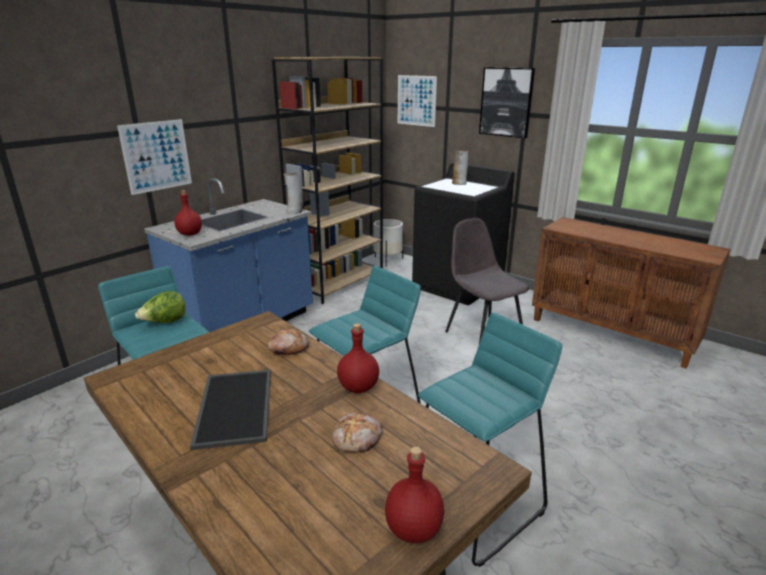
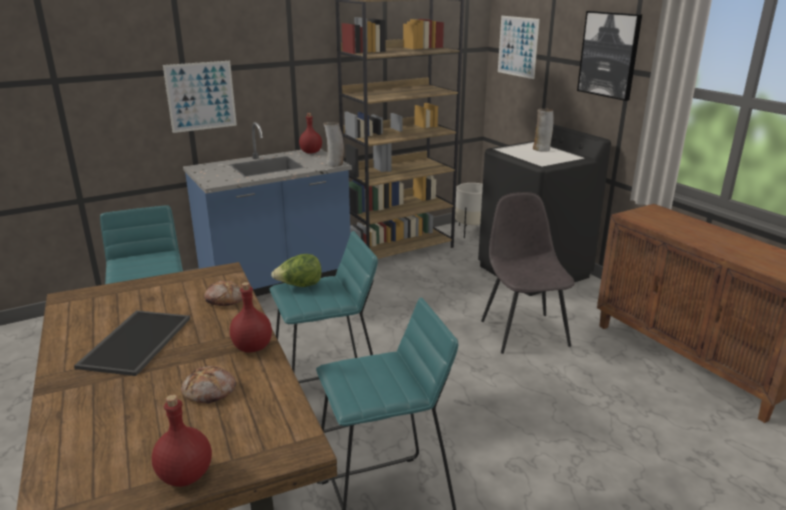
camera: 20 degrees right, 0 degrees up
lettuce [135,291,186,323] -> lettuce moved to [271,254,322,287]
red bottle [174,190,202,236] -> red bottle moved to [299,113,322,153]

